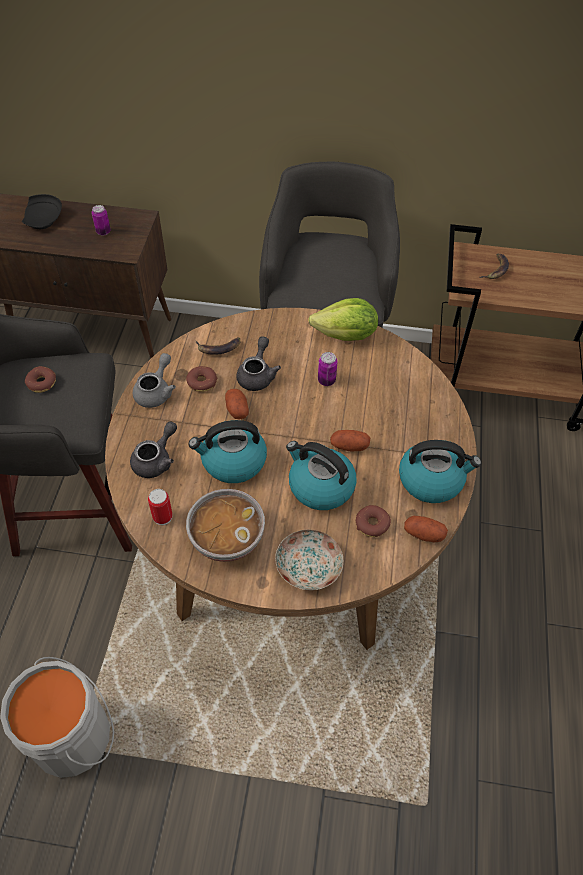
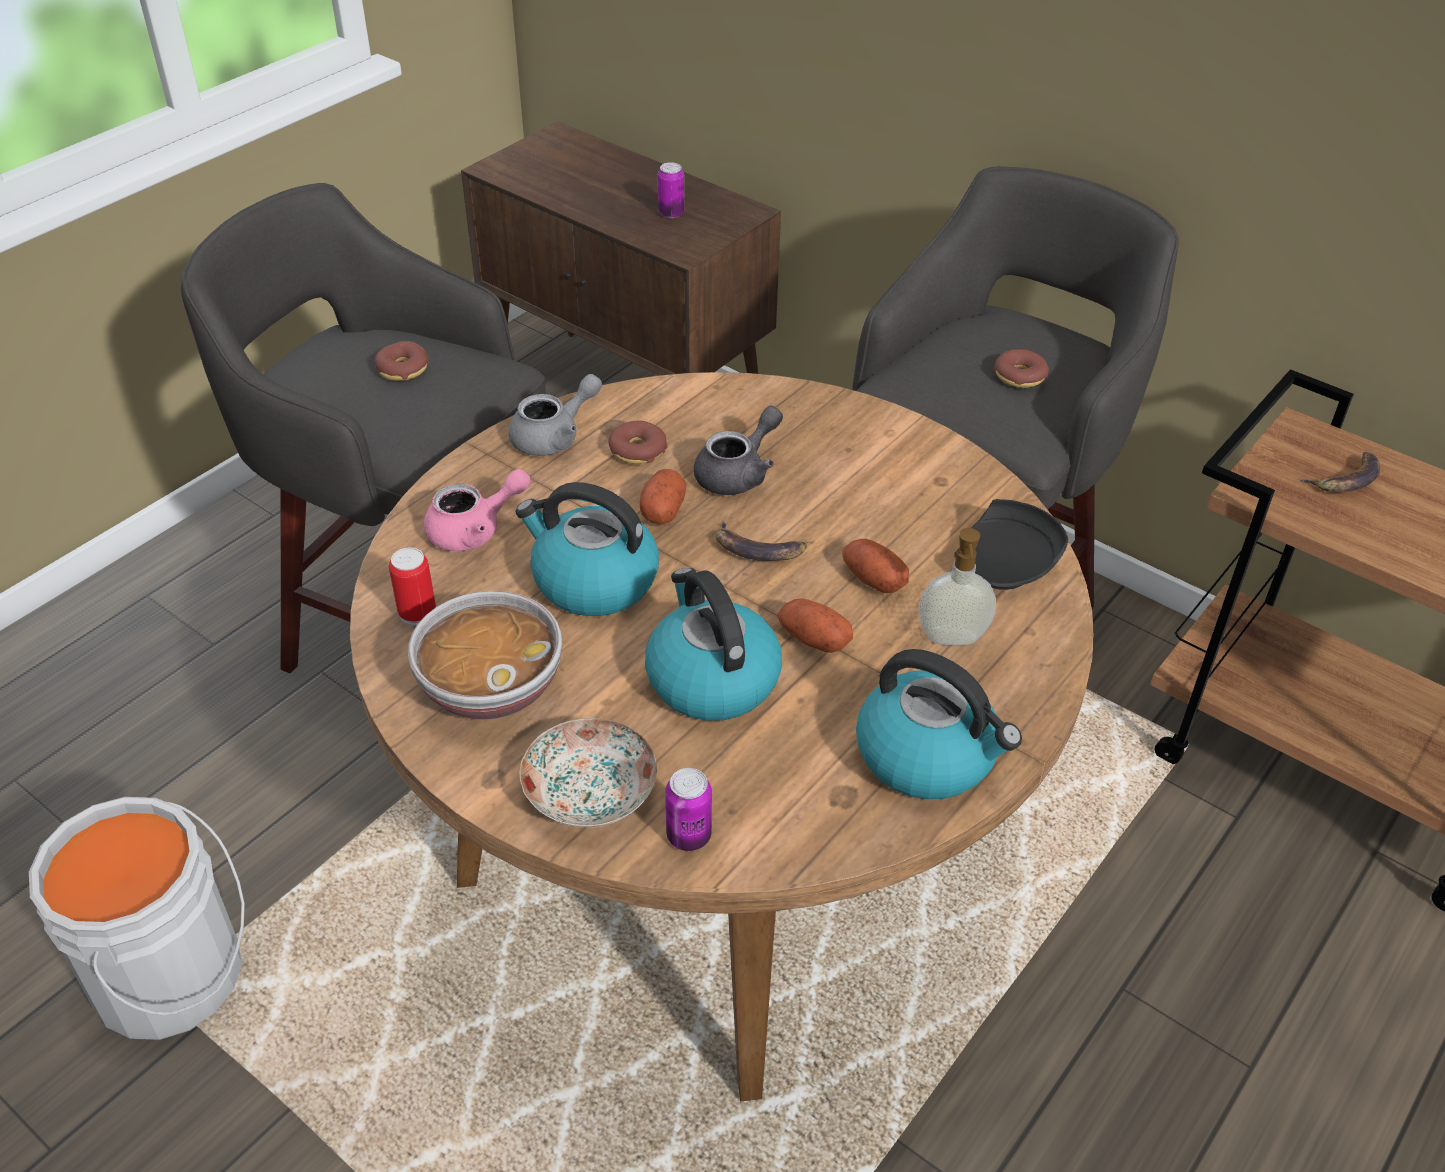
camera: 30 degrees right, 10 degrees down
black plate [22,194,62,229] -> black plate moved to [954,499,1068,590]
grey teapot [130,421,177,478] -> pink teapot [424,469,530,551]
banana [196,338,240,355] -> banana moved to [716,520,807,561]
lettuce [308,298,378,341] -> none
can [318,352,337,386] -> can moved to [665,768,712,851]
donut [356,505,391,537] -> donut moved to [993,349,1049,388]
potato [404,516,448,542] -> potato moved to [842,539,909,593]
none -> soap dispenser [919,528,996,645]

